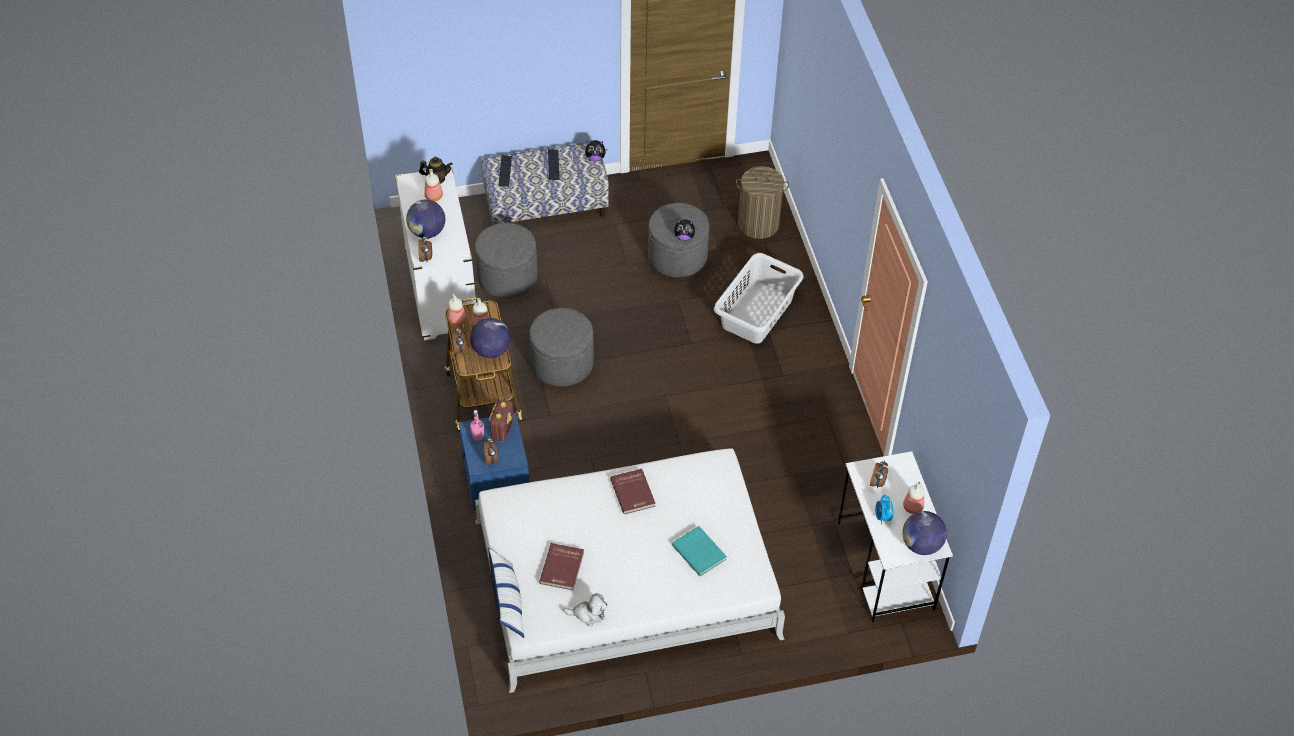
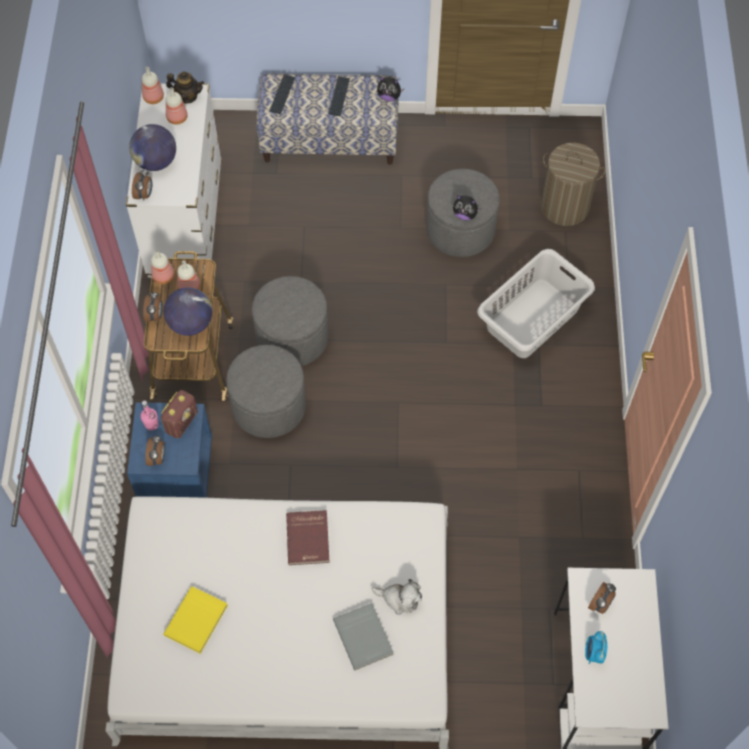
camera: 15 degrees right, 10 degrees up
grey ottoman [475,223,538,298] -> grey ottoman moved to [226,345,306,438]
pillow [488,548,524,638] -> none
red book [539,543,584,590] -> yellow book [163,586,228,654]
plush toy [563,593,607,626] -> plush toy moved to [371,579,422,615]
turquoise book [672,526,727,576] -> grey book [333,603,394,670]
globe [902,511,947,555] -> none
bottle [903,482,924,514] -> bottle moved to [142,67,164,104]

